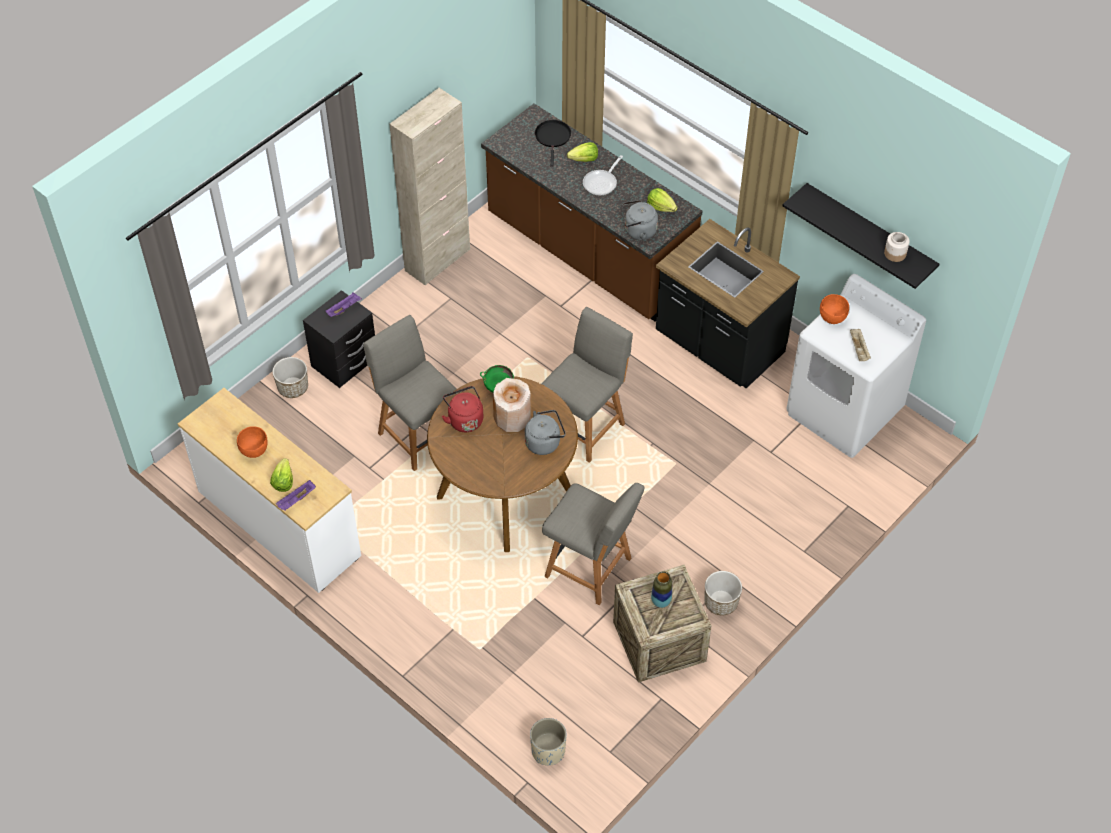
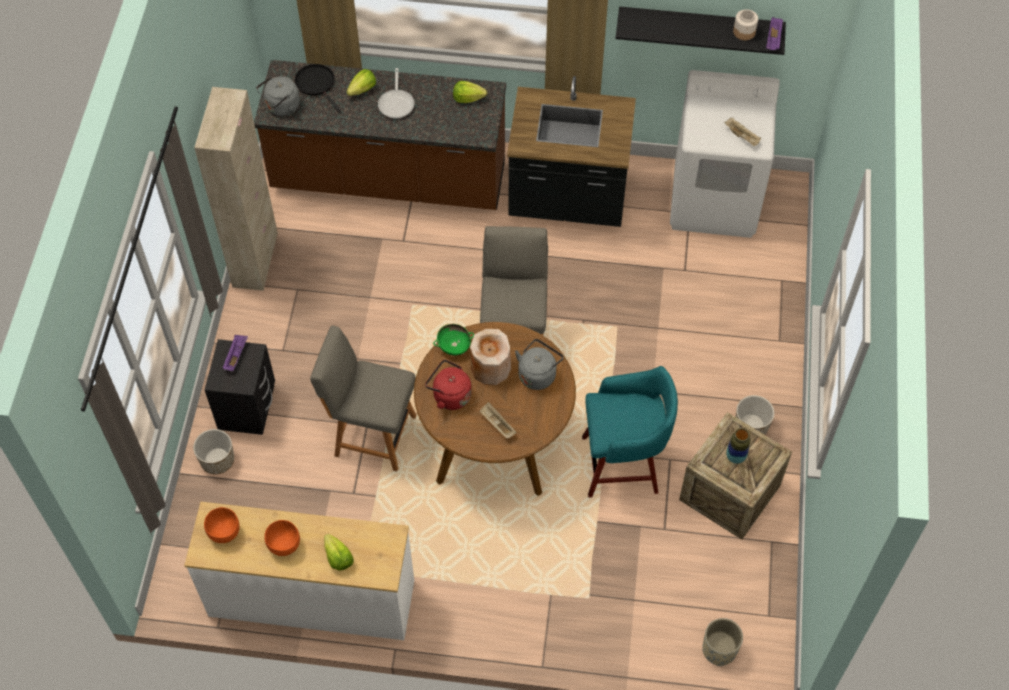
camera: 35 degrees left, 5 degrees up
purple tray [276,480,316,511] -> purple tray moved to [766,17,783,50]
grey chair [542,483,644,605] -> turquoise stool [582,366,678,497]
grey kettle [622,200,658,240] -> grey kettle moved to [256,76,300,116]
orange bowl [820,294,849,324] -> orange bowl moved to [204,507,240,543]
none -> beige tray [480,402,517,439]

